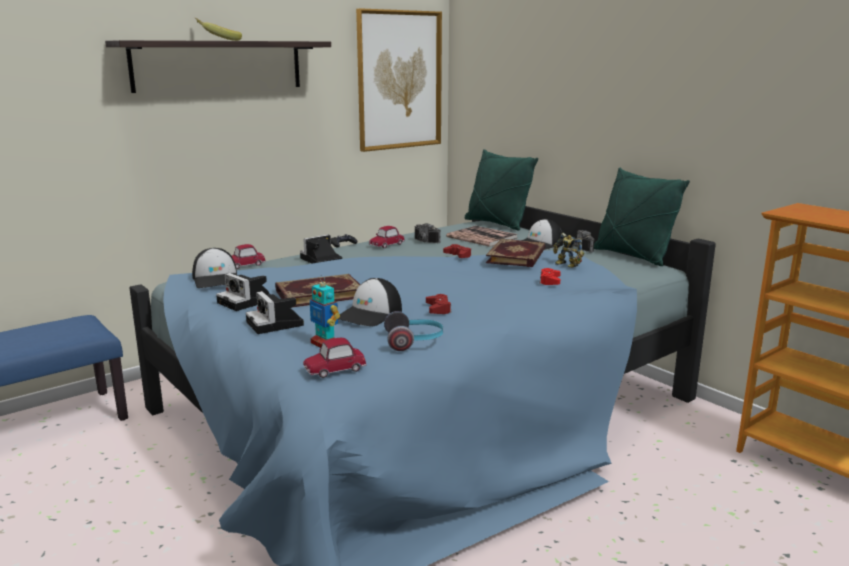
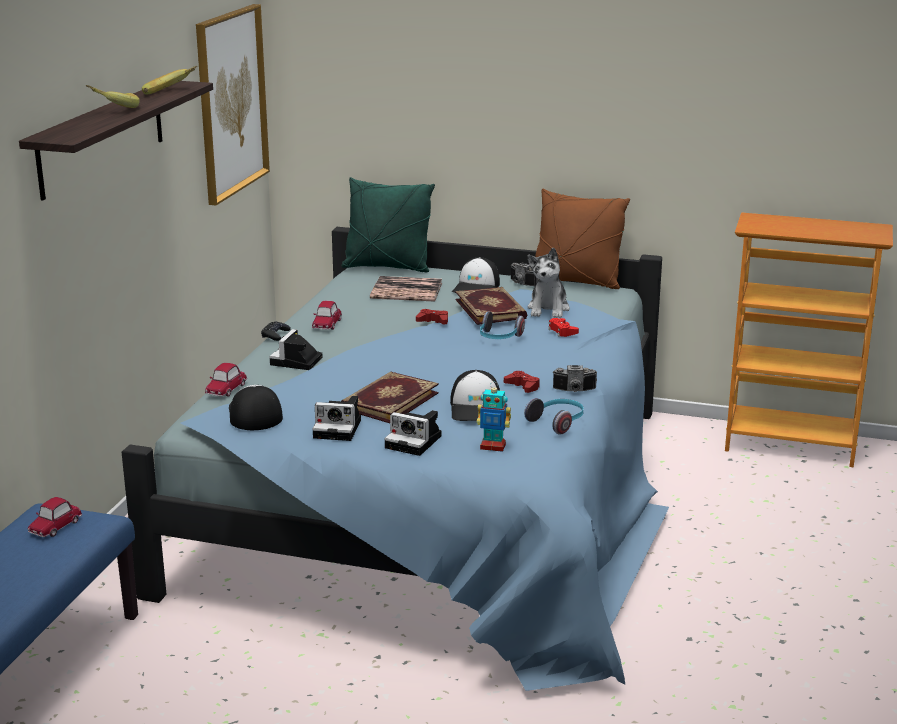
camera: 35 degrees left, 5 degrees up
cap [192,248,237,288] -> cap turned 135 degrees counterclockwise [229,385,283,430]
toy car [303,338,367,378] -> toy car moved to [28,497,82,537]
camera [415,223,441,243] -> camera moved to [552,365,598,392]
toy robot [554,233,585,268] -> plush toy [527,248,570,318]
green pillow [594,168,690,266] -> brown pillow [535,188,630,289]
none -> banana [142,66,197,95]
none -> headphones [480,311,525,339]

